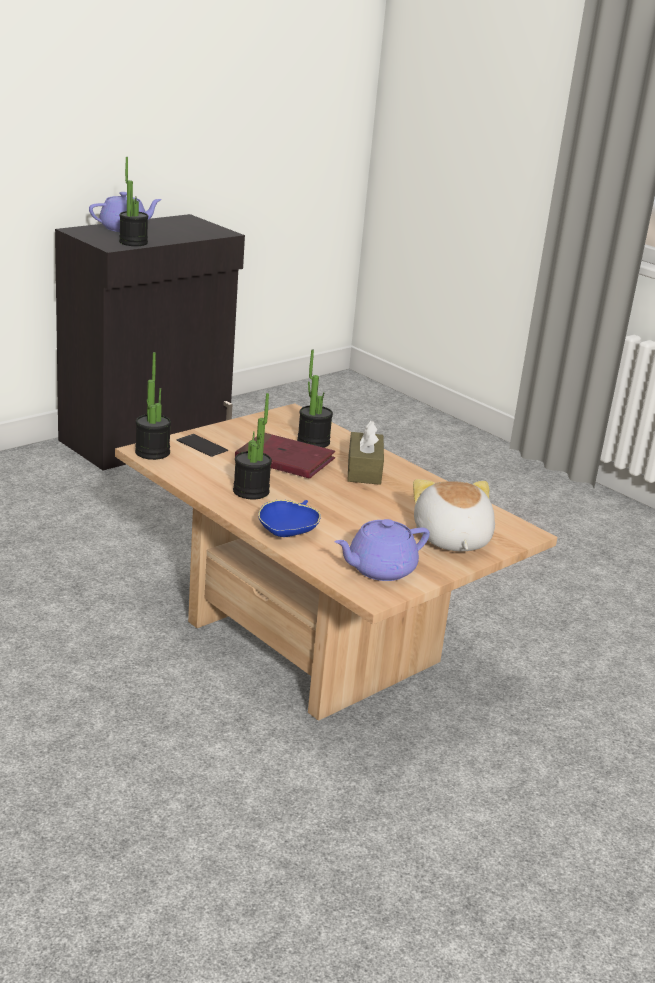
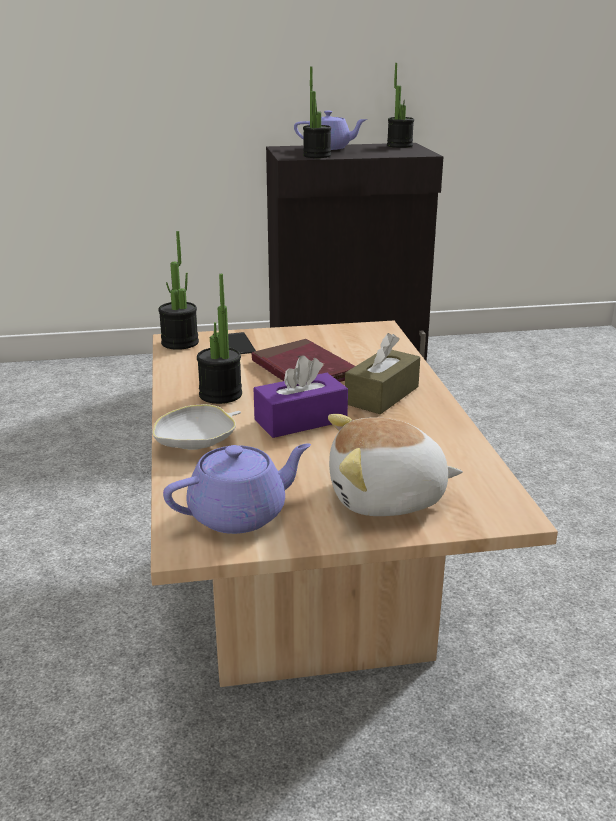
camera: 35 degrees right, 0 degrees up
blue bowl [258,500,321,537] -> white bowl [152,404,241,450]
potted plant [297,350,333,448] -> potted plant moved to [387,63,414,148]
purple teapot [335,519,430,581] -> purple teapot turned 150 degrees clockwise [163,443,311,534]
plush toy [413,479,495,551] -> plush toy turned 120 degrees counterclockwise [328,414,463,516]
none -> purple tissue box [254,355,348,438]

